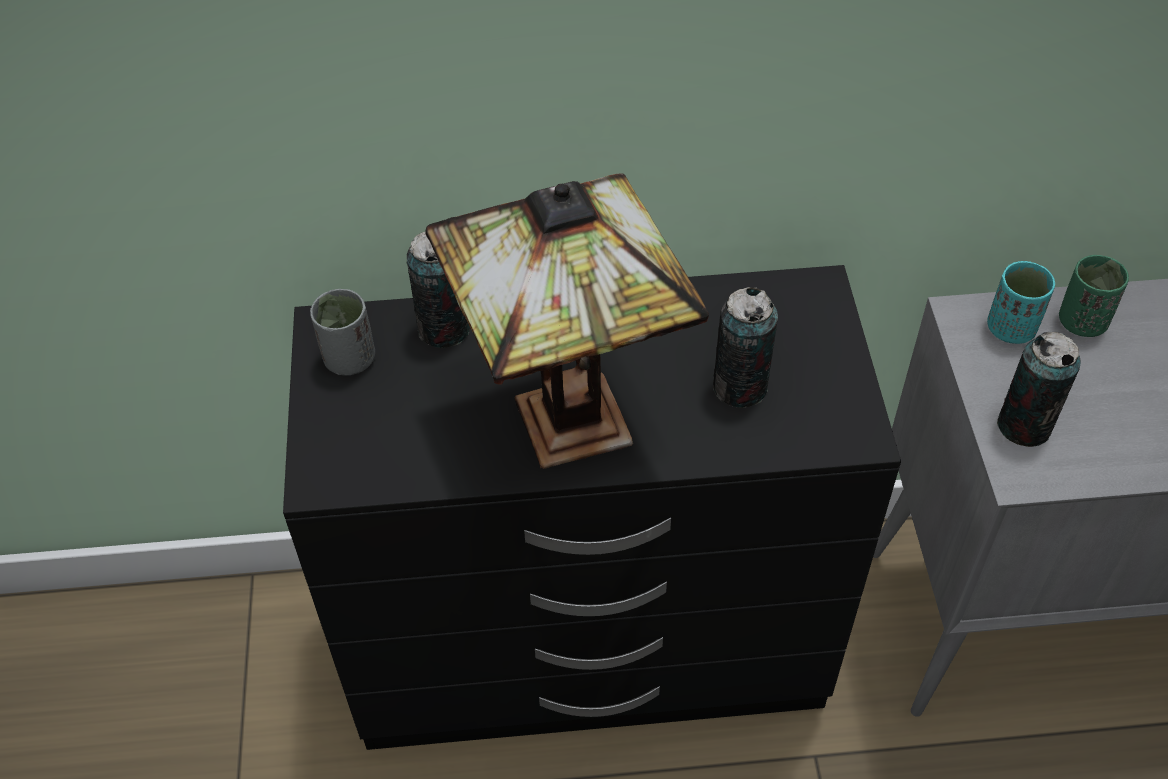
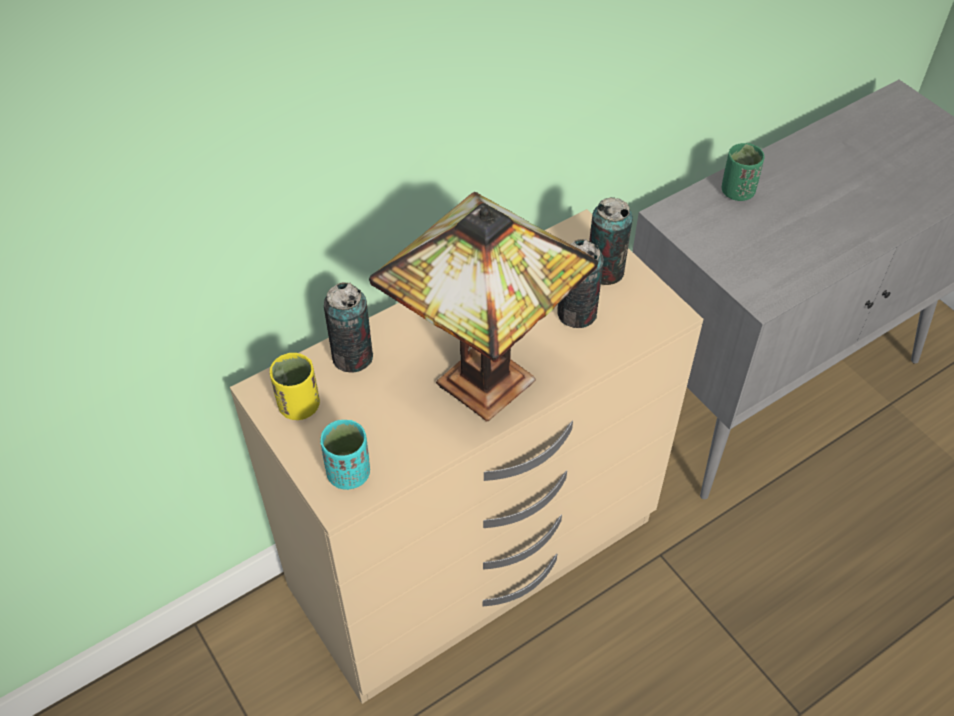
camera: 30 degrees left, 0 degrees up
black dresser [283,265,901,750] -> beige dresser [230,209,703,704]
grey cup [310,289,375,375] -> yellow cup [270,353,320,420]
turquoise cup [987,261,1055,344] -> turquoise cup moved to [320,420,370,490]
can [997,332,1081,447] -> can moved to [589,197,633,285]

